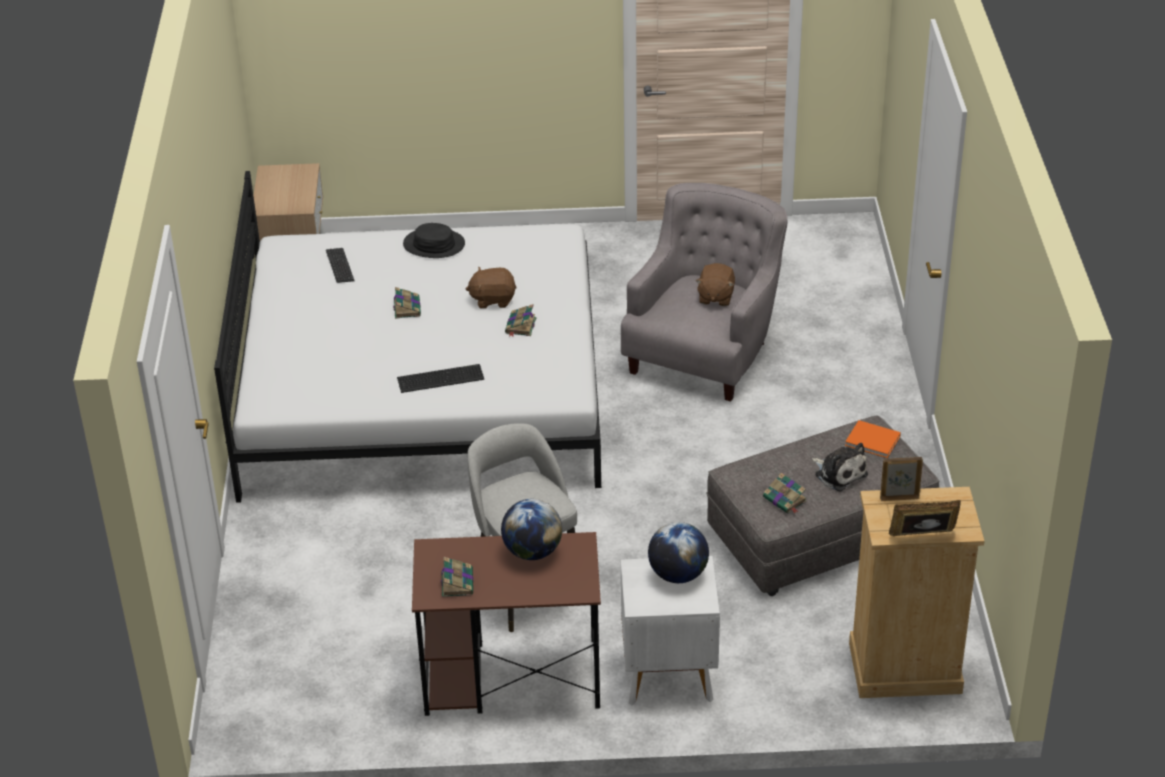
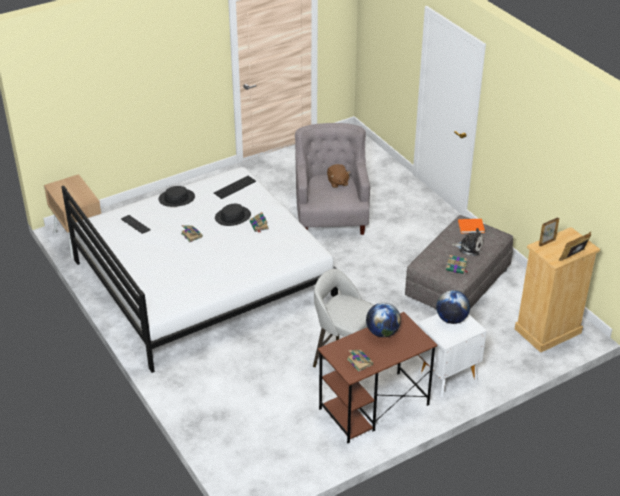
camera: 30 degrees left, 0 degrees up
keyboard [397,364,484,393] -> keyboard moved to [214,176,256,199]
brown plush toy [466,266,517,308] -> black hat [215,204,251,226]

